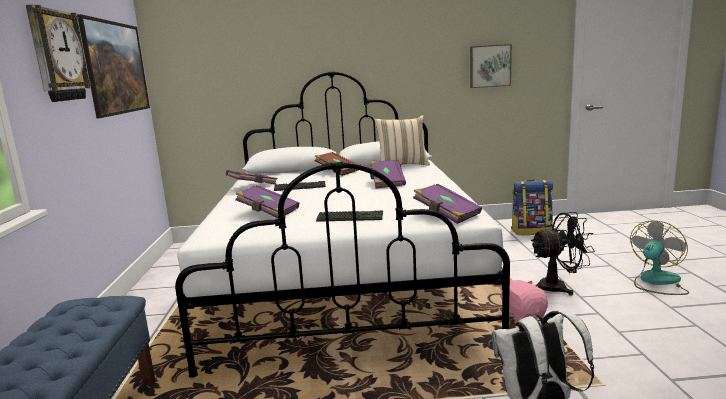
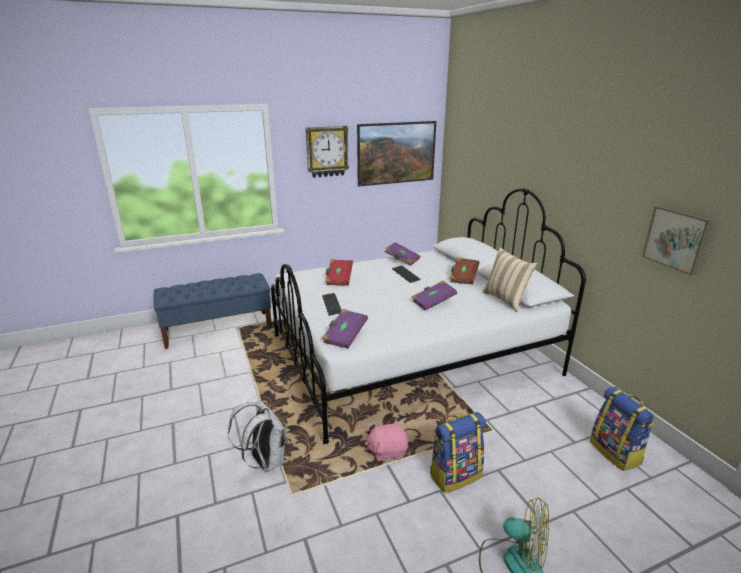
camera: 70 degrees right, 10 degrees up
purple book [235,185,299,218] -> red book [325,259,353,285]
pink plush toy [499,280,548,322] -> pink plush toy turned 150 degrees counterclockwise [365,423,408,461]
black fan [531,212,595,296] -> backpack [430,412,486,493]

